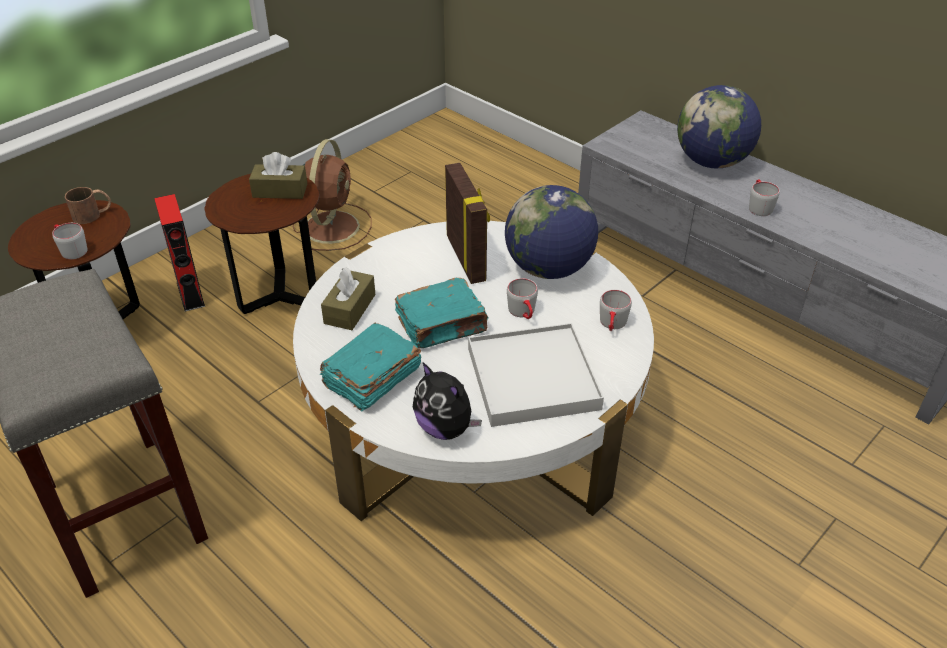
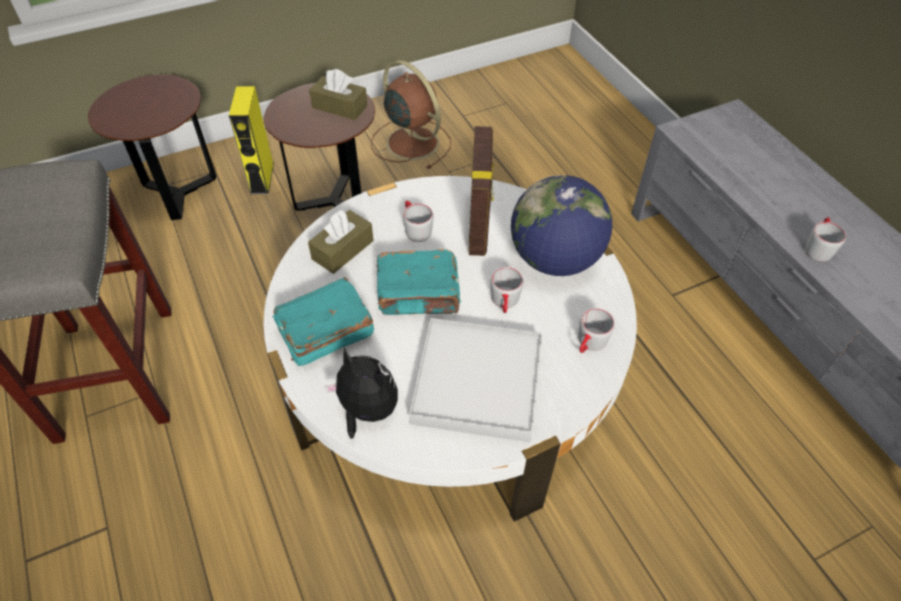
camera: 20 degrees right, 10 degrees up
grey mug [52,223,87,259] -> grey mug moved to [403,201,434,242]
brown mug [65,187,111,224] -> none
red speaker [154,194,205,312] -> yellow speaker [229,86,274,194]
brown fan [293,139,372,251] -> brown fan turned 75 degrees counterclockwise [371,60,451,169]
plush toy [413,362,482,440] -> plush toy turned 150 degrees clockwise [325,348,398,439]
globe [677,85,761,168] -> none

